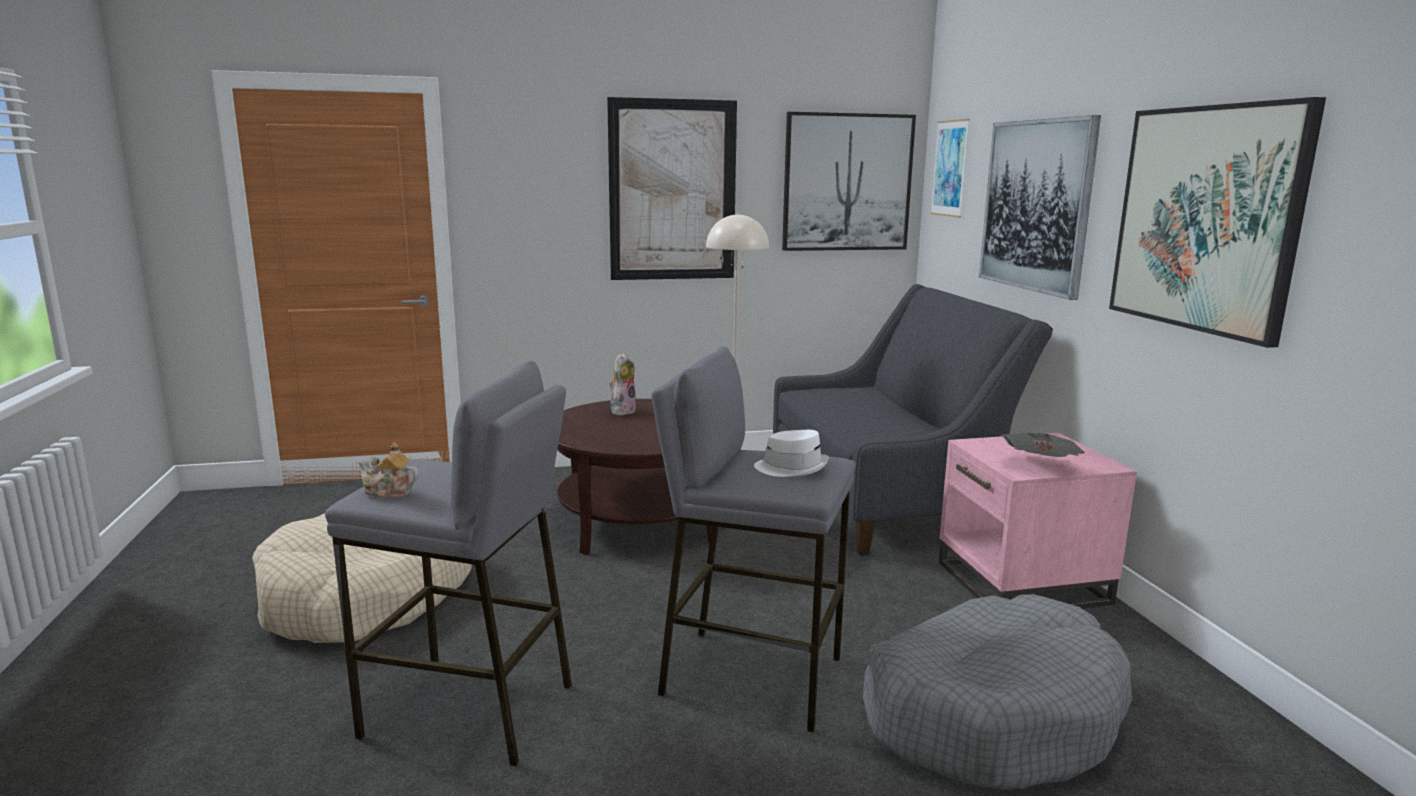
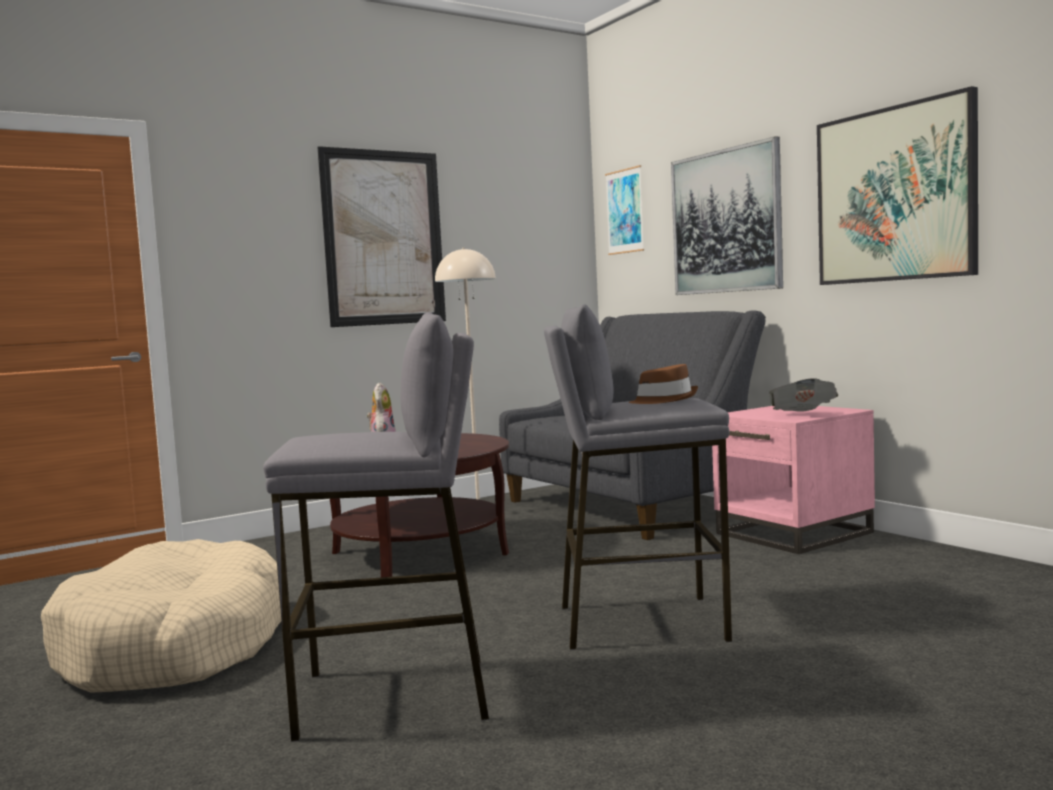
camera: 20 degrees left, 10 degrees down
teapot [358,442,419,499] -> none
white hat [754,430,829,477] -> brown hat [629,364,698,404]
picture [782,112,916,251] -> none
grey dog bed [863,595,1132,790] -> none

